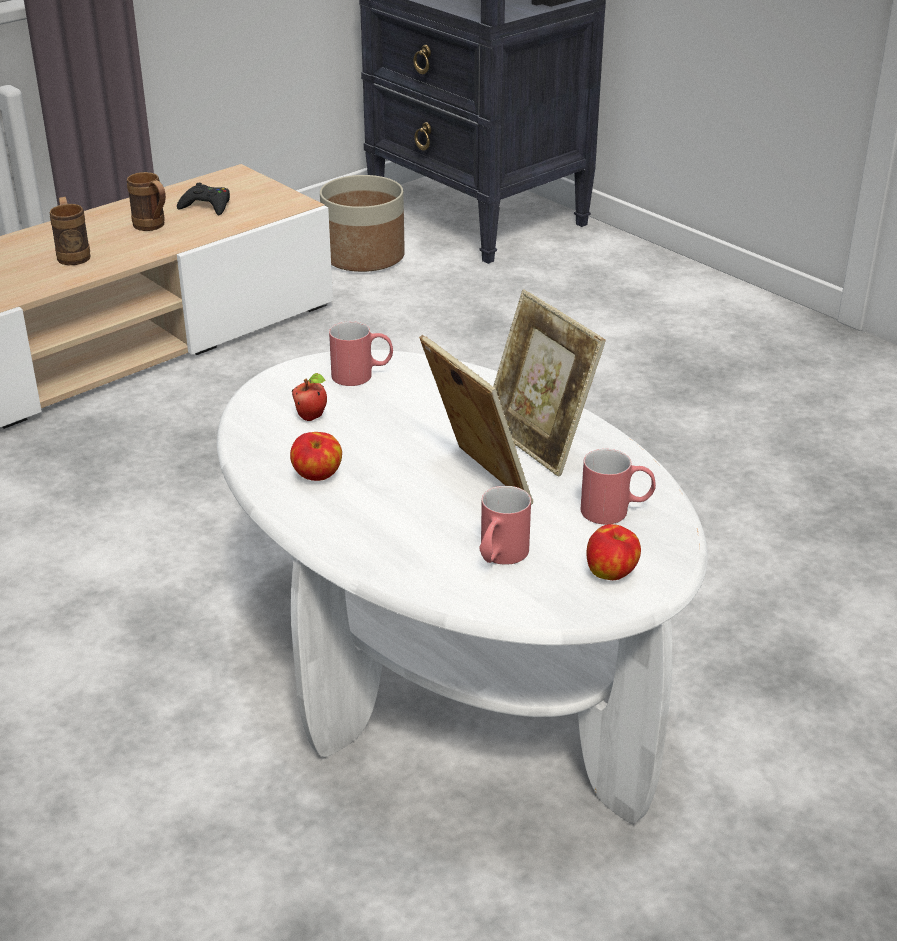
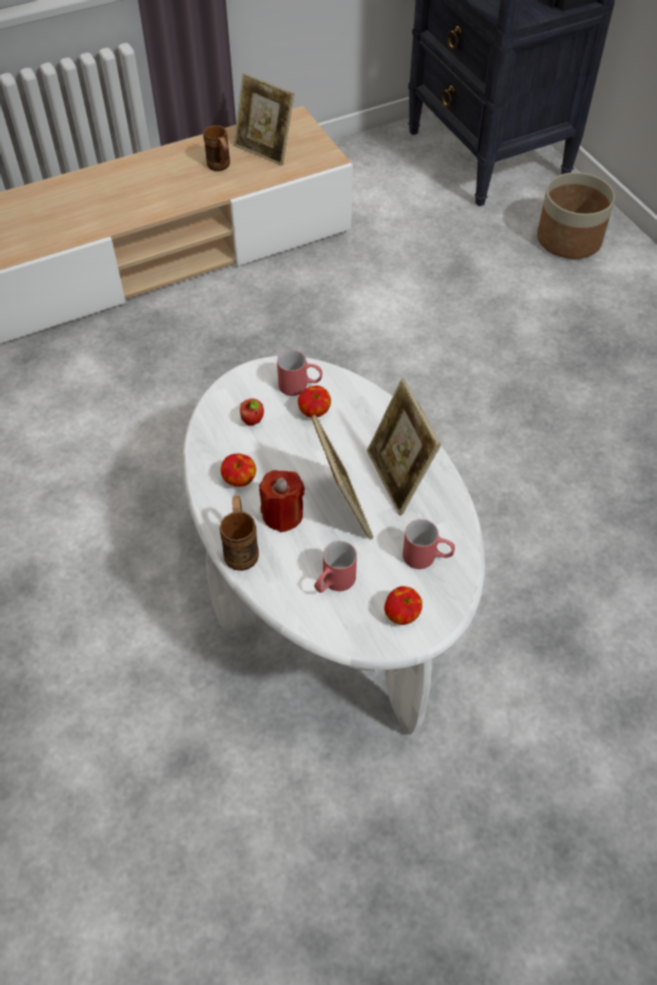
camera: 15 degrees right, 20 degrees up
brown mug [50,197,90,265] -> brown mug moved to [220,496,259,571]
black game controller [177,183,230,216] -> picture frame [234,73,294,165]
planter [320,175,405,272] -> planter moved to [537,172,615,259]
none -> red candle [259,470,305,532]
none -> apple [298,385,331,418]

